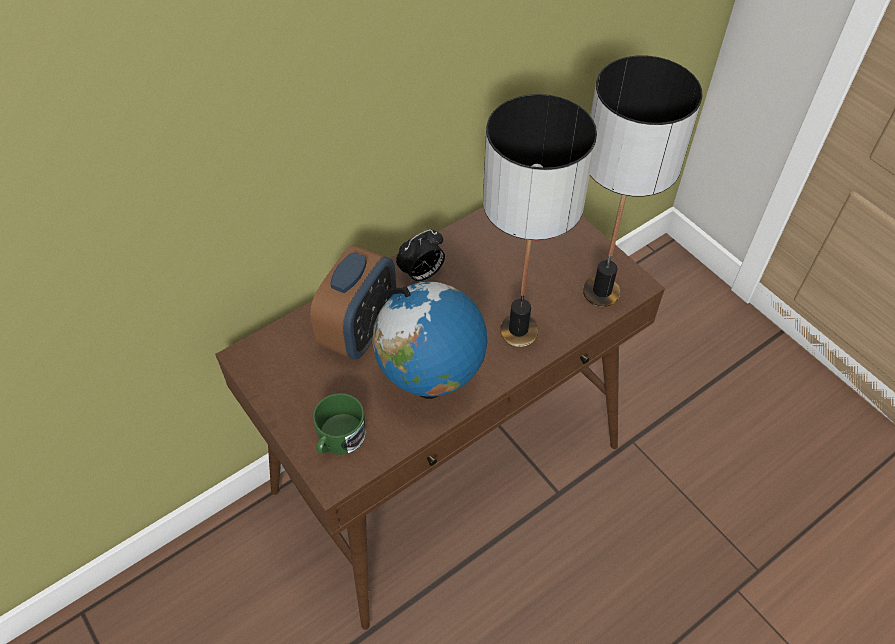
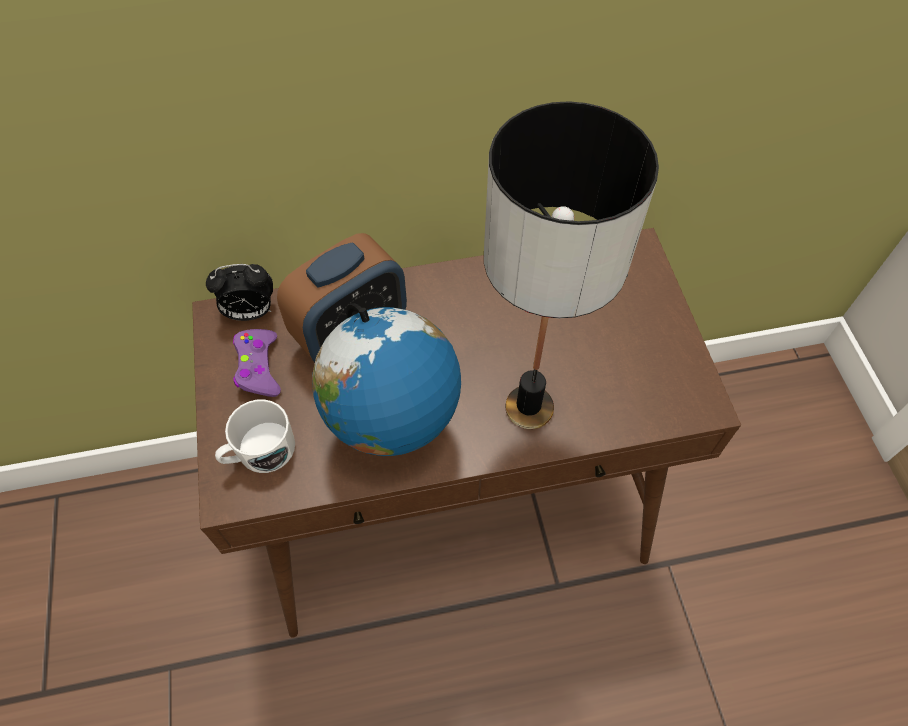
camera: 25 degrees right, 5 degrees up
green mug [313,393,366,455] -> white mug [215,399,295,473]
alarm clock [396,229,445,283] -> alarm clock moved to [206,264,273,321]
table lamp [583,56,703,307] -> none
none -> purple game controller [233,329,281,397]

